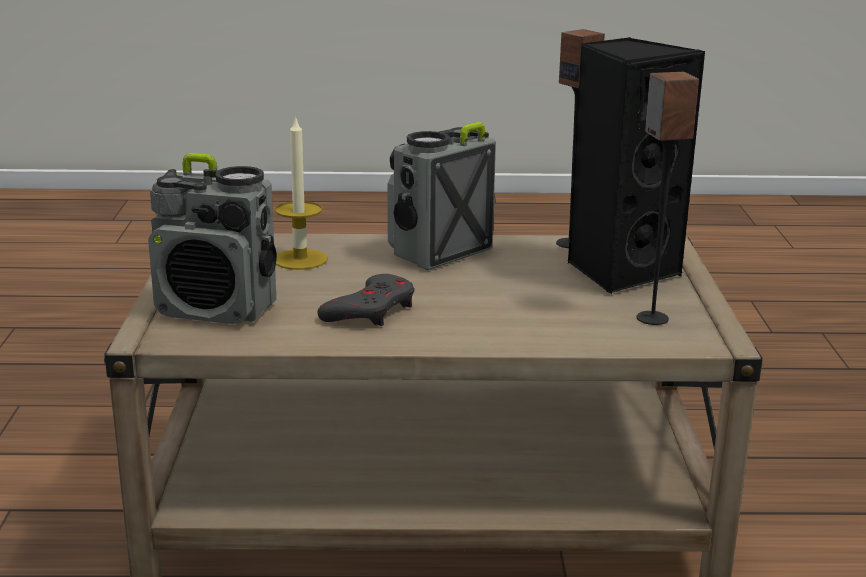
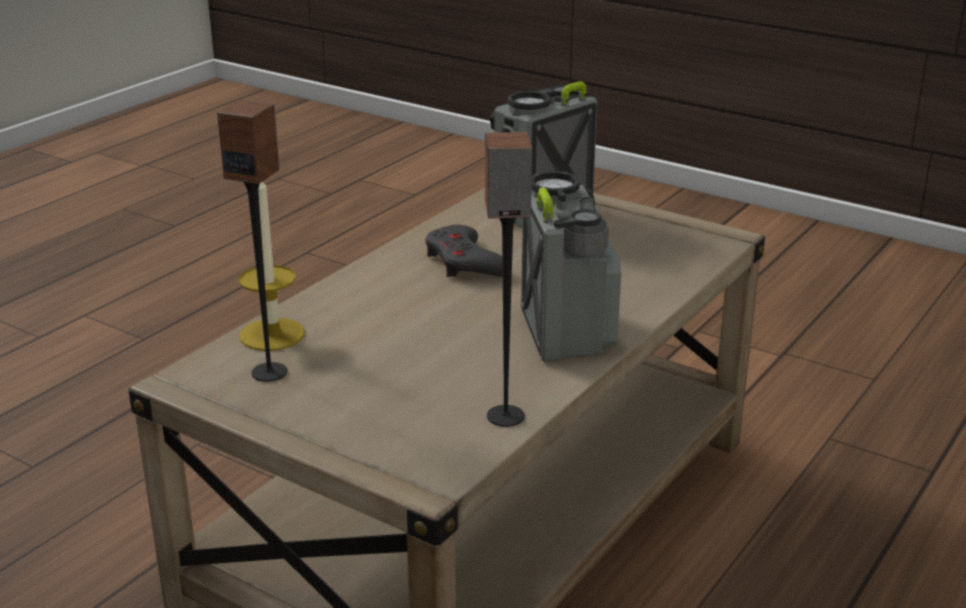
camera: 125 degrees right, 5 degrees up
candle [275,115,328,270] -> candle moved to [239,182,305,351]
black speaker [567,37,706,294] -> none

